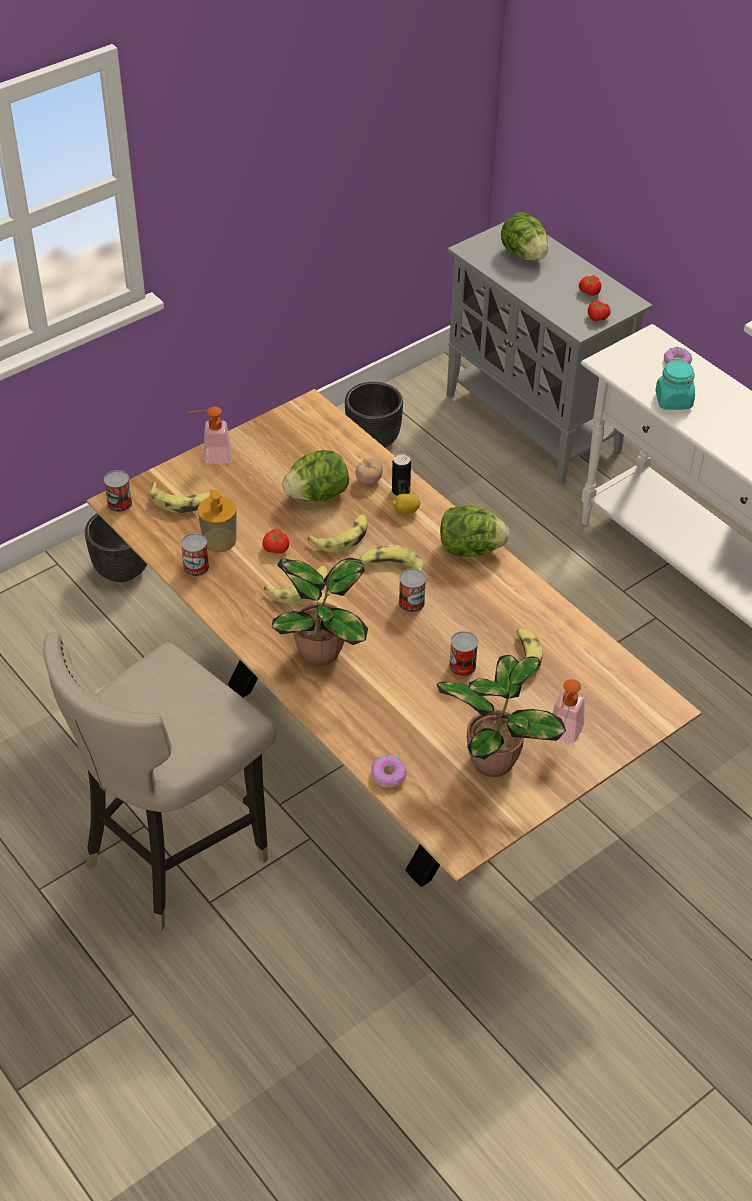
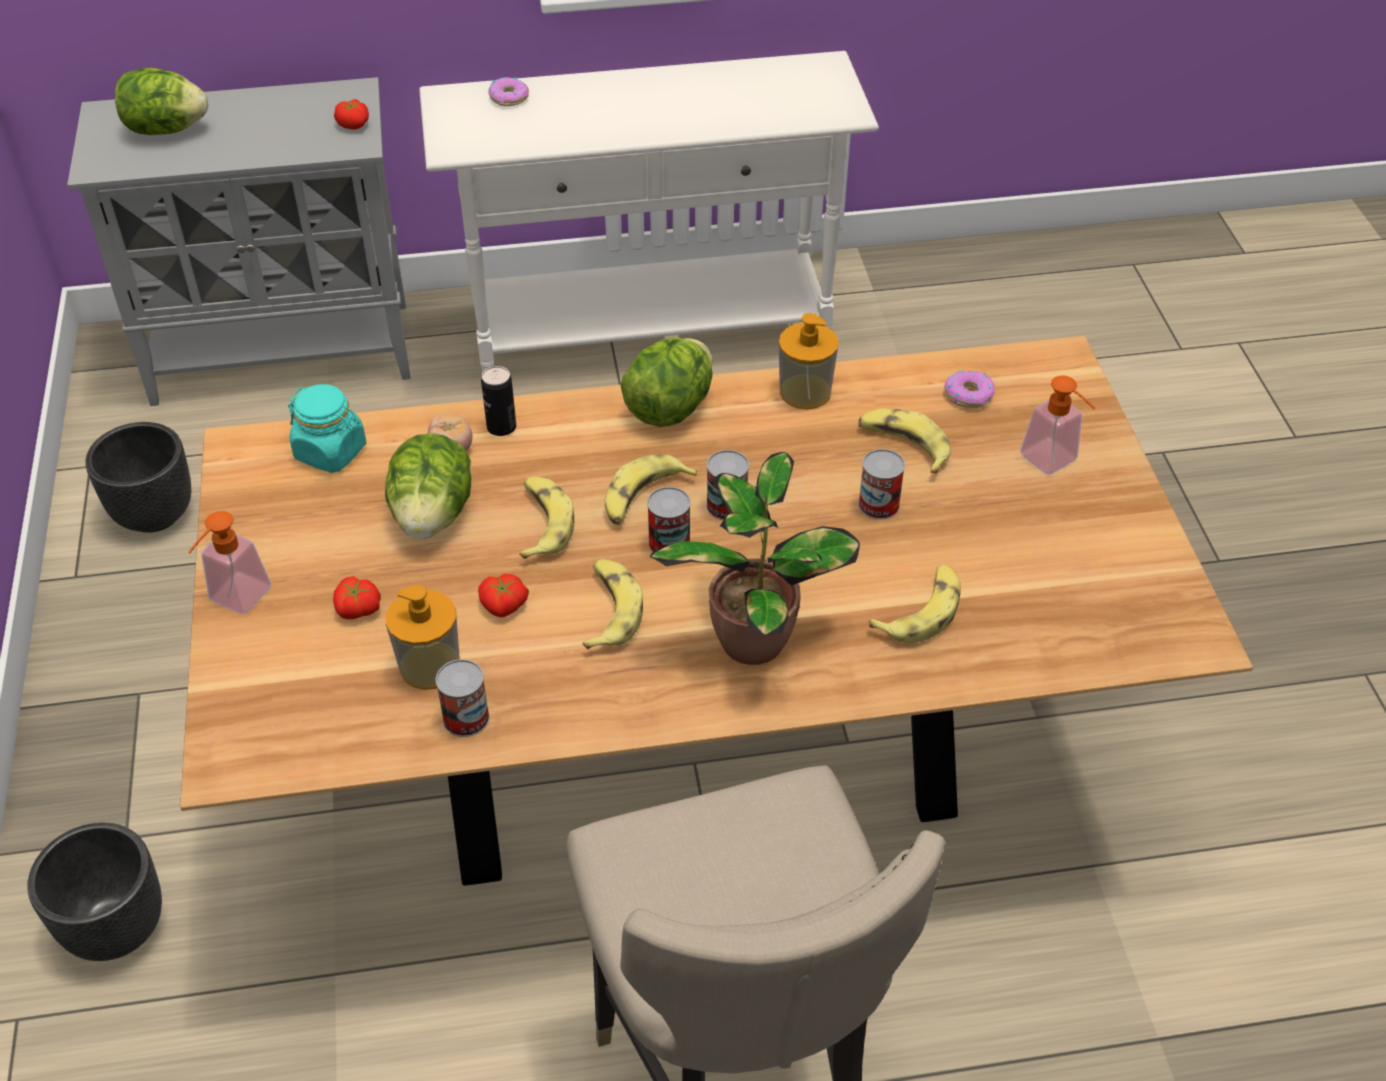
camera: 60 degrees left, 0 degrees up
can [104,470,132,512] -> can moved to [647,487,691,553]
banana [150,481,210,513] -> banana moved to [869,565,961,643]
donut [371,755,407,787] -> donut moved to [944,371,995,408]
lemon [392,493,420,514] -> none
potted plant [437,655,566,777] -> none
tomato [579,275,601,296] -> tomato moved to [333,576,381,619]
turquoise jar [655,359,695,410] -> turquoise jar moved to [288,384,366,473]
none -> soap dispenser [779,313,839,410]

